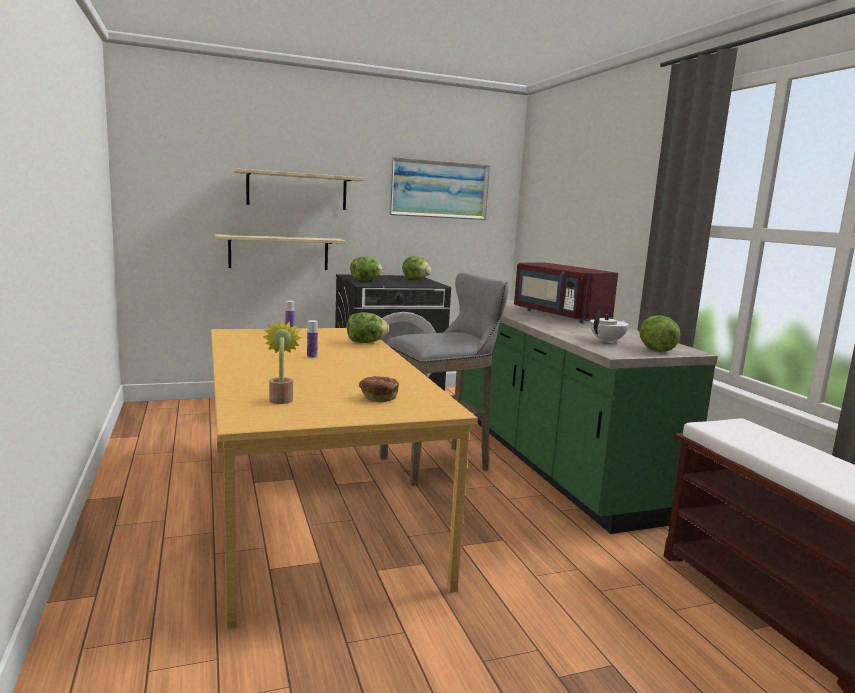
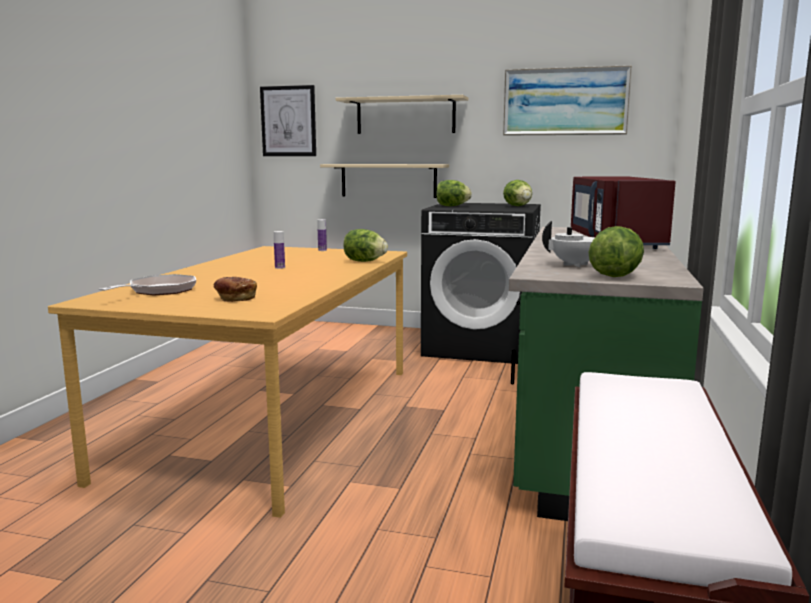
camera: 35 degrees right, 0 degrees up
potted plant [263,320,302,404] -> frying pan [99,274,196,295]
grey stool [379,272,508,486] -> none
none -> picture [260,85,316,156]

